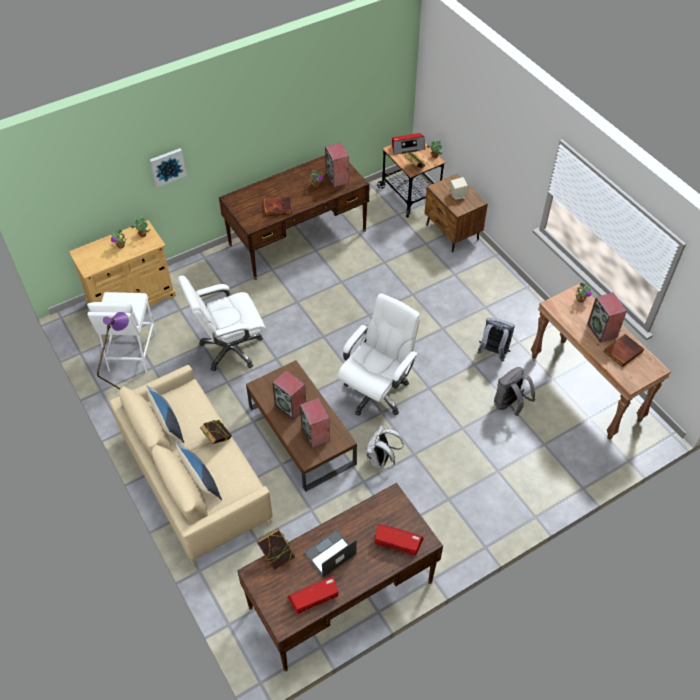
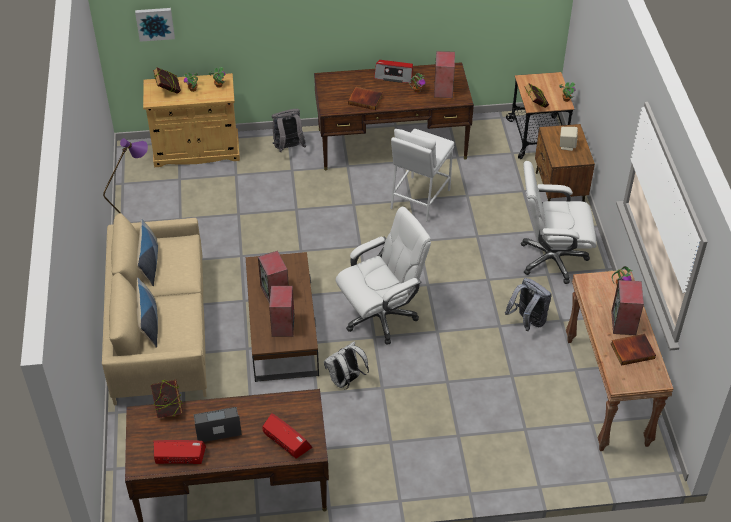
camera: 25 degrees right, 5 degrees down
white stool [87,292,157,373] -> white stool moved to [390,129,454,222]
picture [150,148,187,187] -> picture moved to [135,8,175,42]
white office chair [178,276,266,371] -> white office chair moved to [521,161,597,284]
book [200,420,232,444] -> book moved to [153,67,181,94]
radio [392,133,425,154] -> radio moved to [374,60,413,83]
grey backpack [494,367,535,416] -> grey backpack moved to [272,109,306,152]

